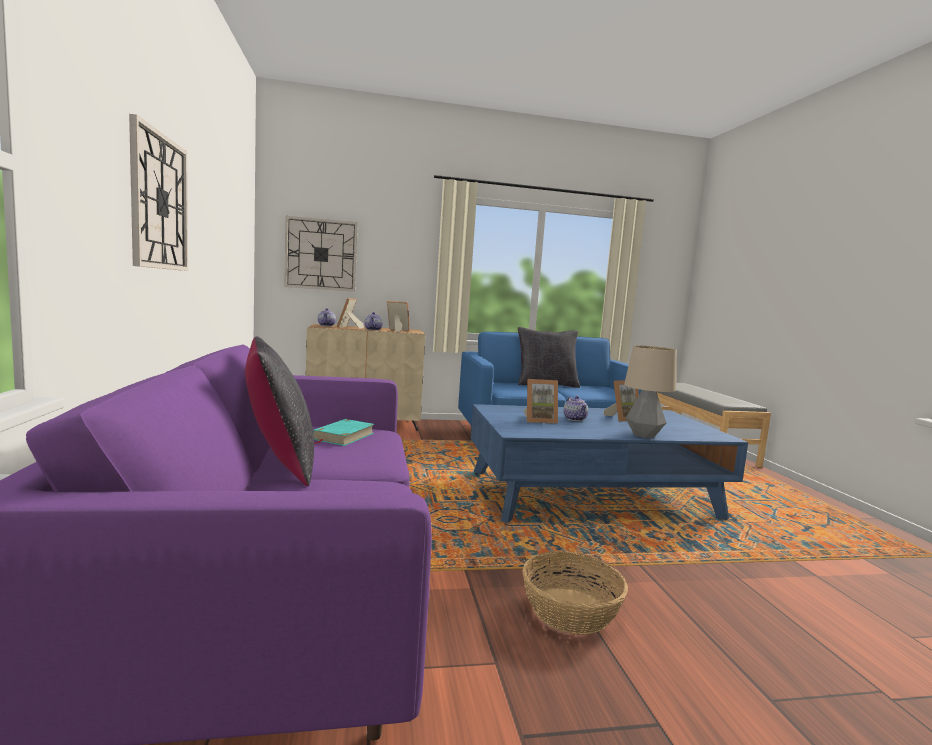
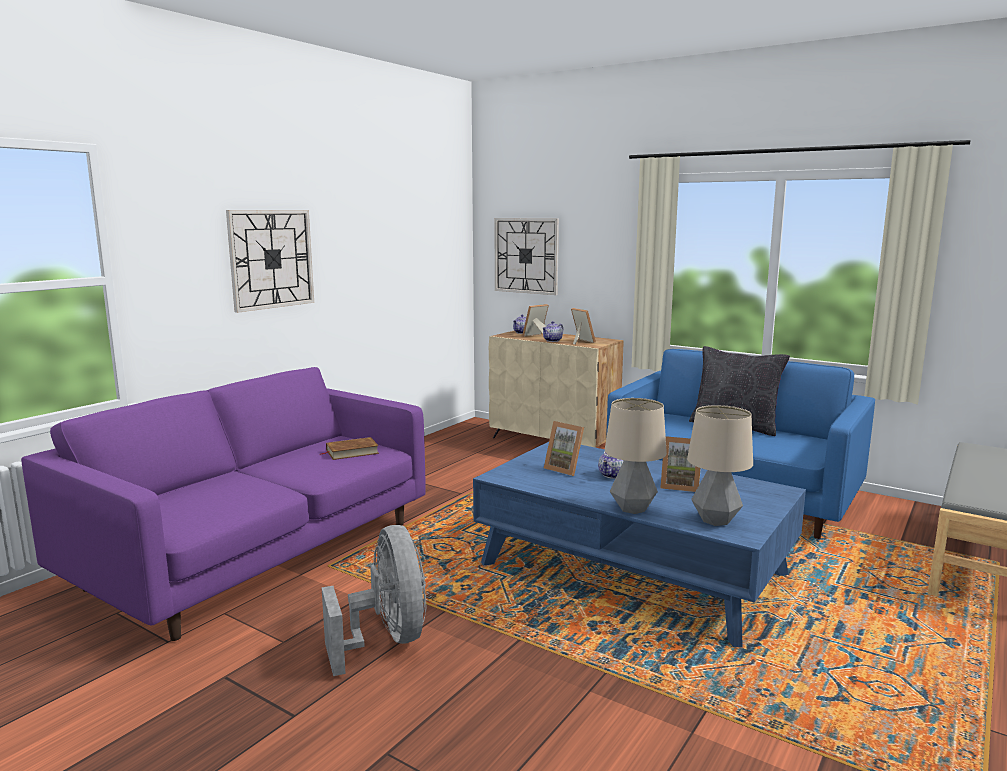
camera: 45 degrees right, 5 degrees up
black pillow [245,336,314,487] -> none
turquoise book [313,419,374,446] -> brown book [322,437,379,460]
basket [522,551,628,635] -> grey fan [322,525,426,676]
none -> table lamp [687,405,753,526]

